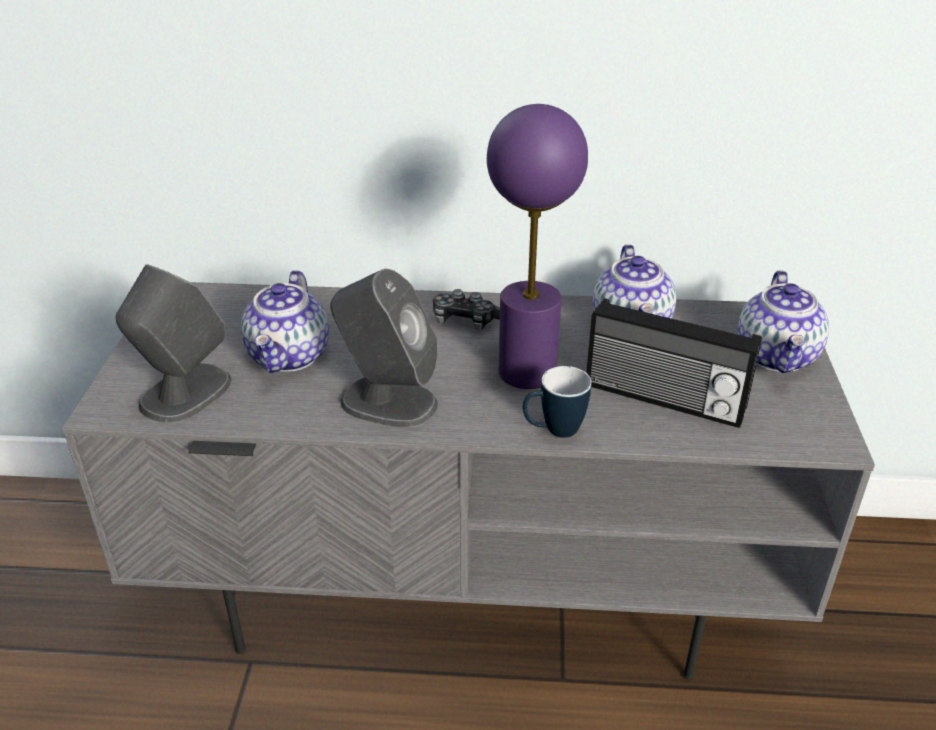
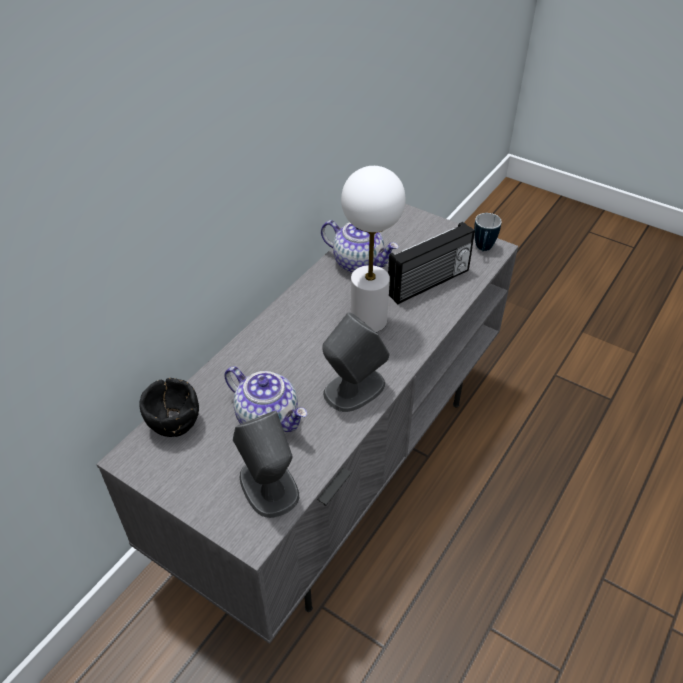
camera: 60 degrees left, 10 degrees up
game controller [433,289,500,330] -> none
purple table lamp [487,104,588,389] -> white table lamp [341,166,406,332]
mug [523,366,592,438] -> mug moved to [474,213,502,251]
teapot [738,270,829,373] -> none
none -> black bowl [139,378,199,437]

